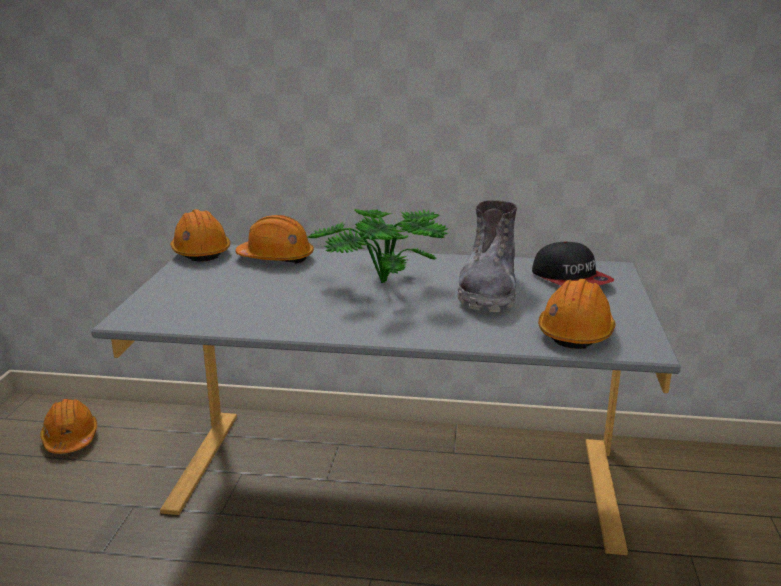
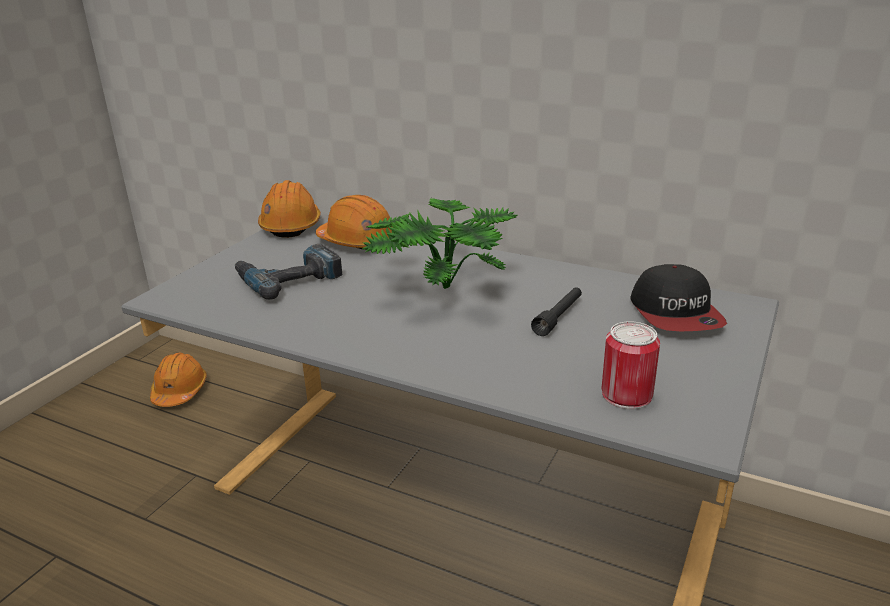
camera: 20 degrees right, 5 degrees up
grey boot [457,200,517,312] -> black flashlight [531,287,582,336]
orange hard hat [538,279,616,349] -> can [601,321,660,409]
none -> power drill [235,244,342,300]

